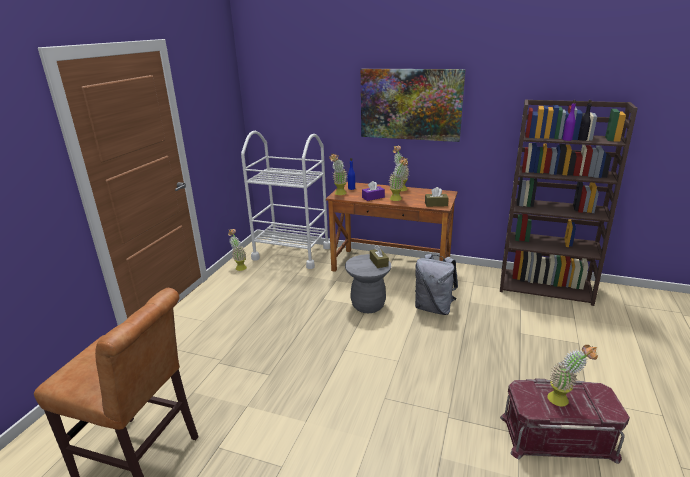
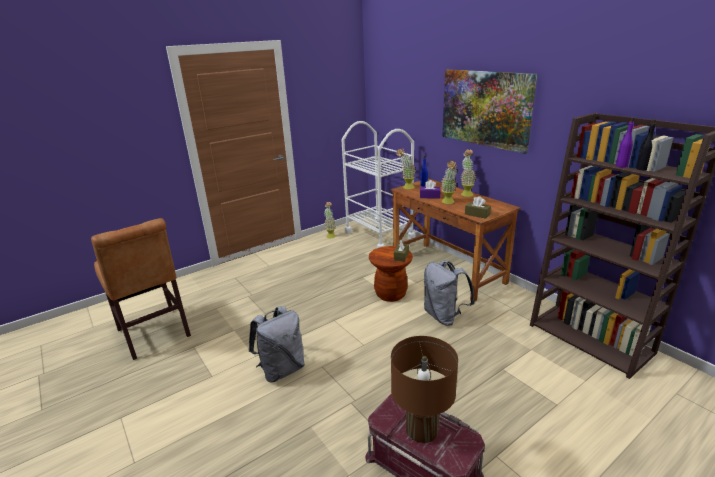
camera: 35 degrees right, 0 degrees up
grey stool [345,254,392,313] -> brown stool [369,246,413,302]
potted plant [547,345,598,407] -> brown table lamp [391,336,458,443]
none -> grey backpack [249,306,305,382]

